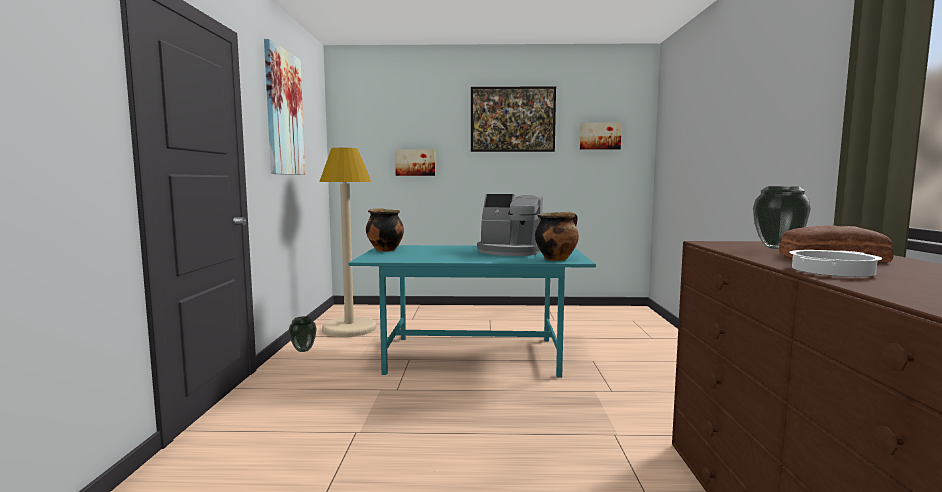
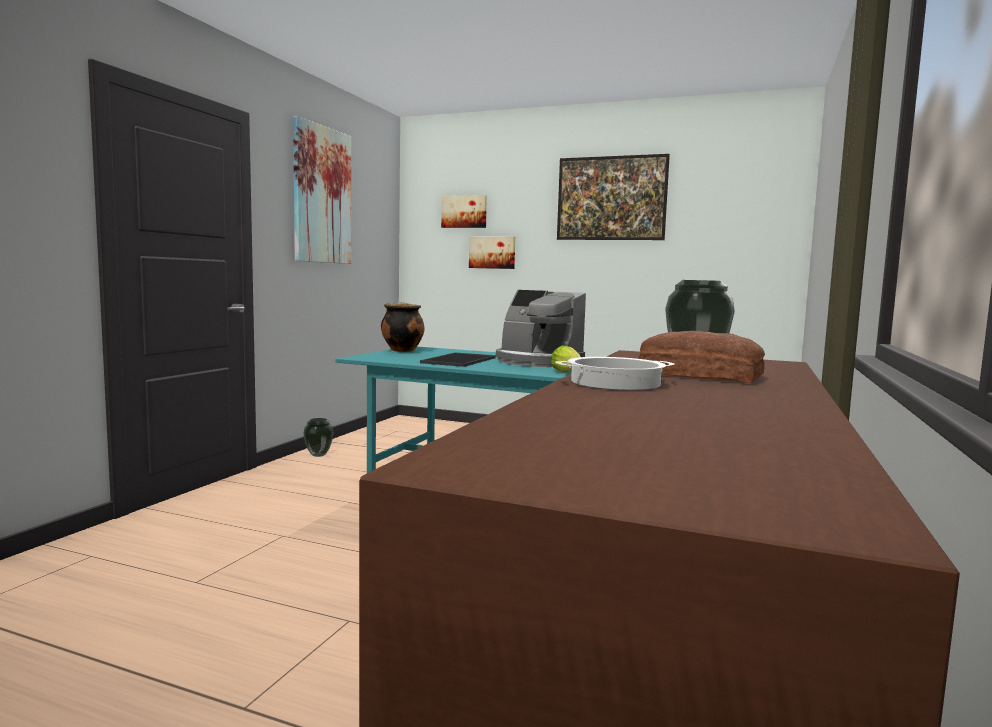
camera: 20 degrees right, 0 degrees up
beige floor lamp [319,148,376,337] -> none
cooking pot [535,212,579,261] -> lettuce [551,345,581,372]
picture [580,122,622,150] -> picture moved to [441,195,487,228]
none -> tray [420,352,496,367]

